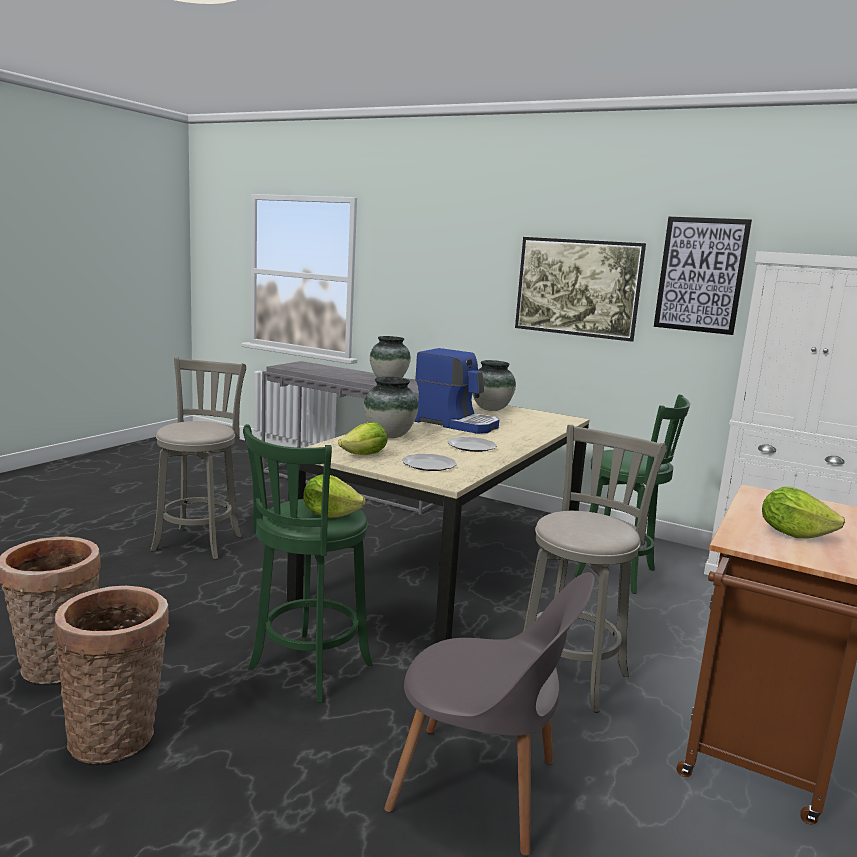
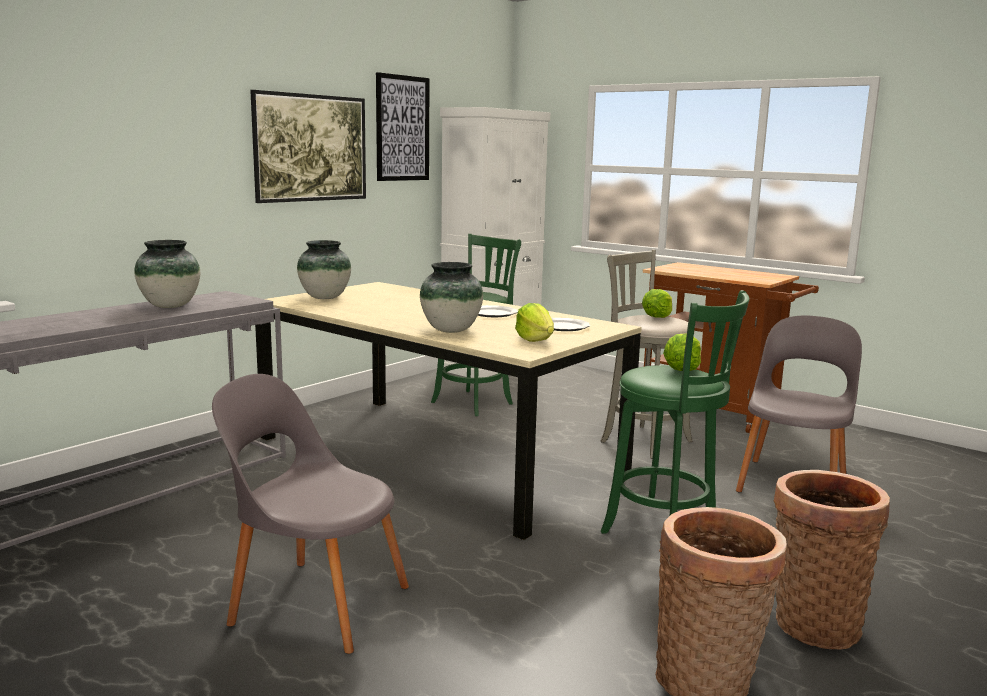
camera: 80 degrees left, 0 degrees up
grey stool [150,357,246,560] -> grey chair [212,374,409,654]
coffee machine [414,348,499,434] -> none
lettuce [762,487,845,538] -> lettuce moved to [642,289,672,318]

